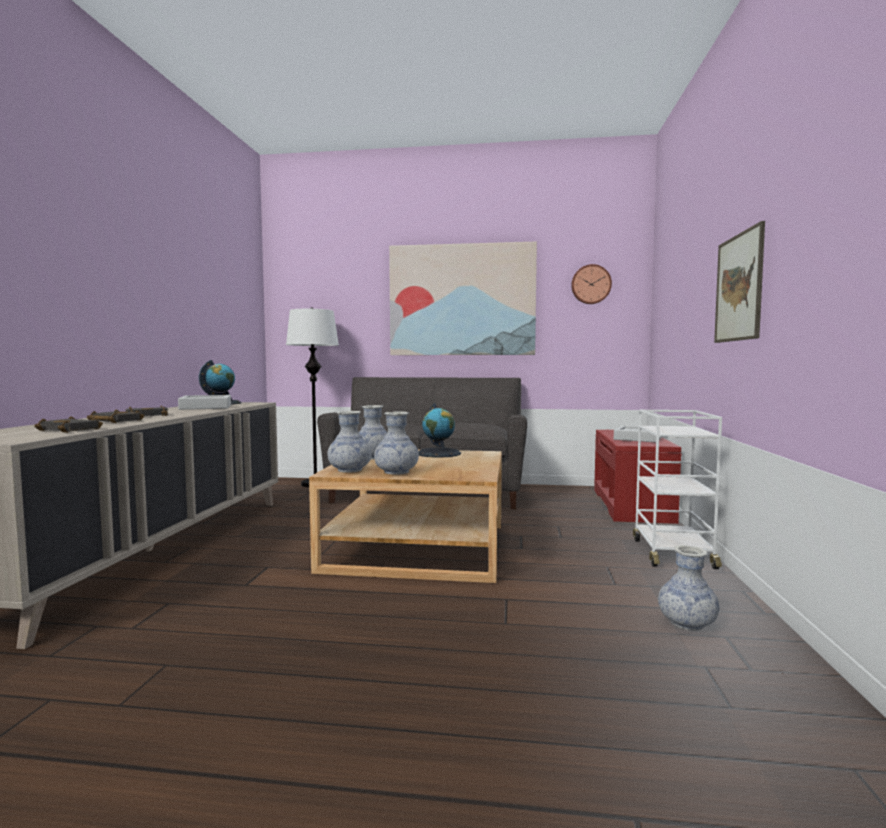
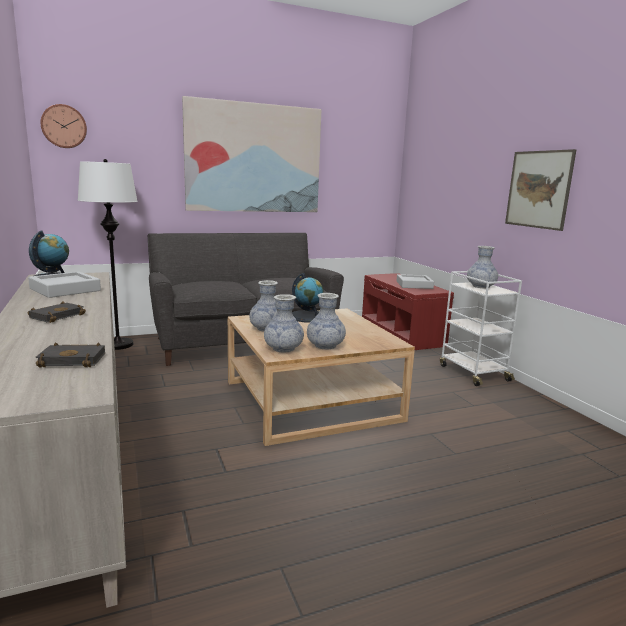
camera: 30 degrees left, 10 degrees up
black book [87,409,144,423] -> none
wall clock [571,264,612,304] -> wall clock moved to [41,104,87,148]
vase [658,545,719,631] -> vase moved to [467,246,498,288]

